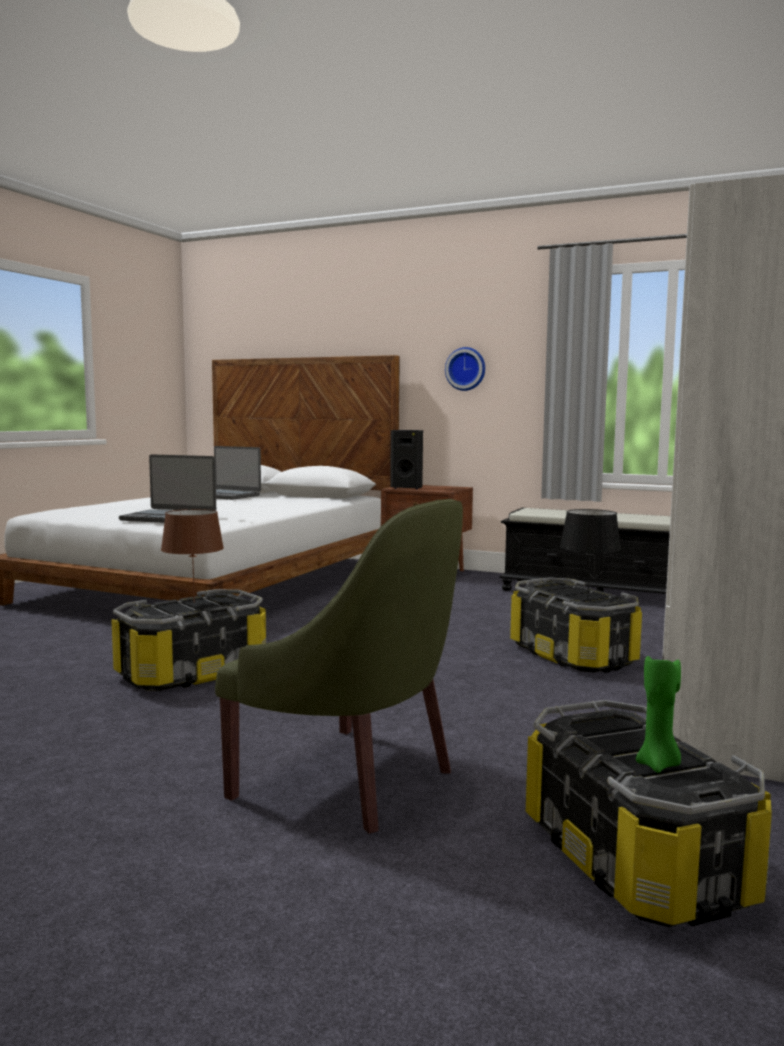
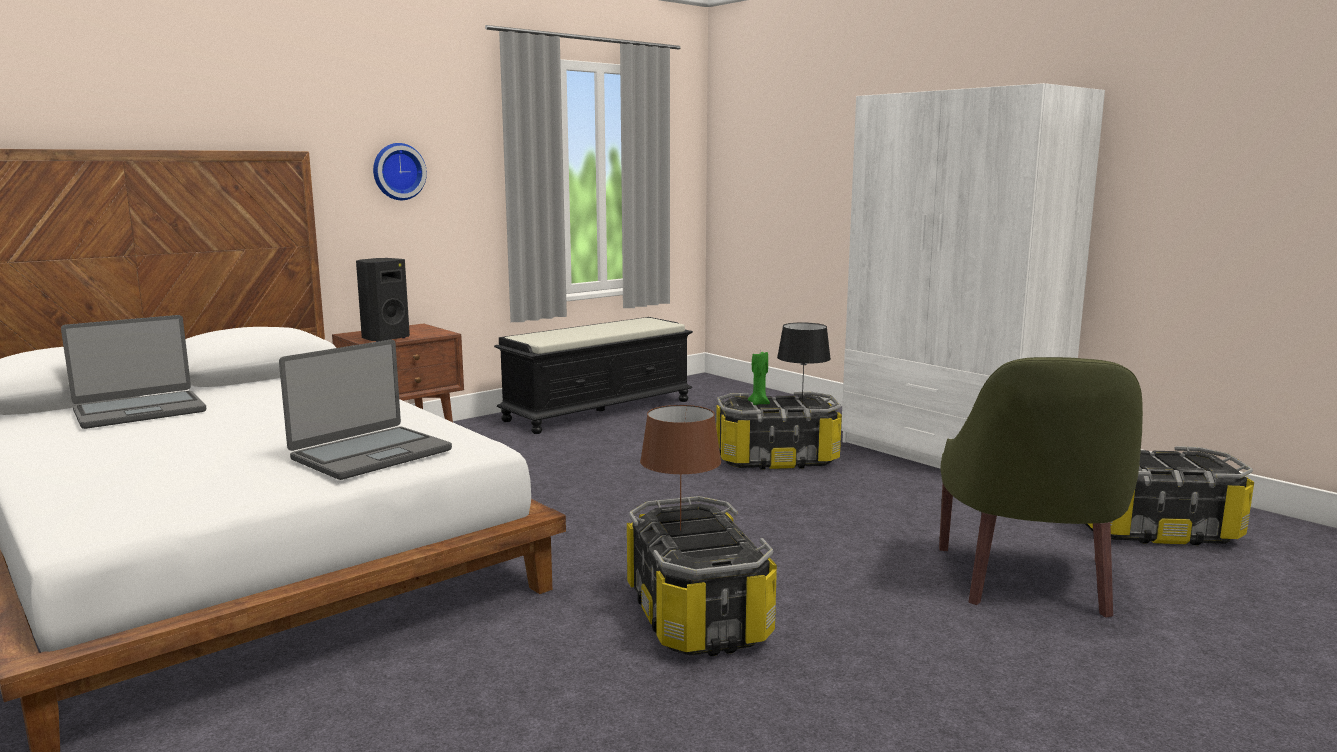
camera: 65 degrees left, 5 degrees up
green armchair [215,499,463,834] -> green armchair turned 135 degrees clockwise [939,357,1143,618]
green candle [636,653,681,773] -> green candle moved to [748,352,770,405]

